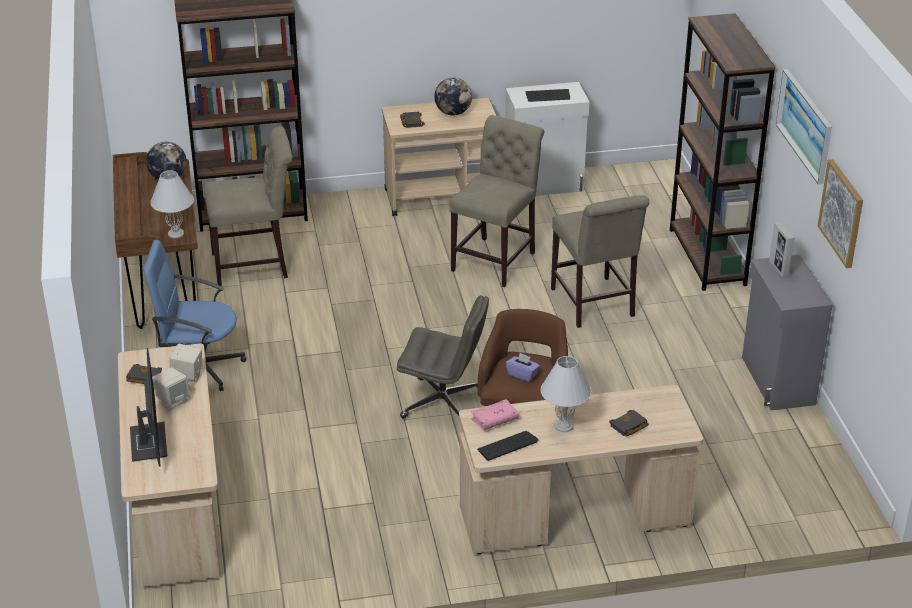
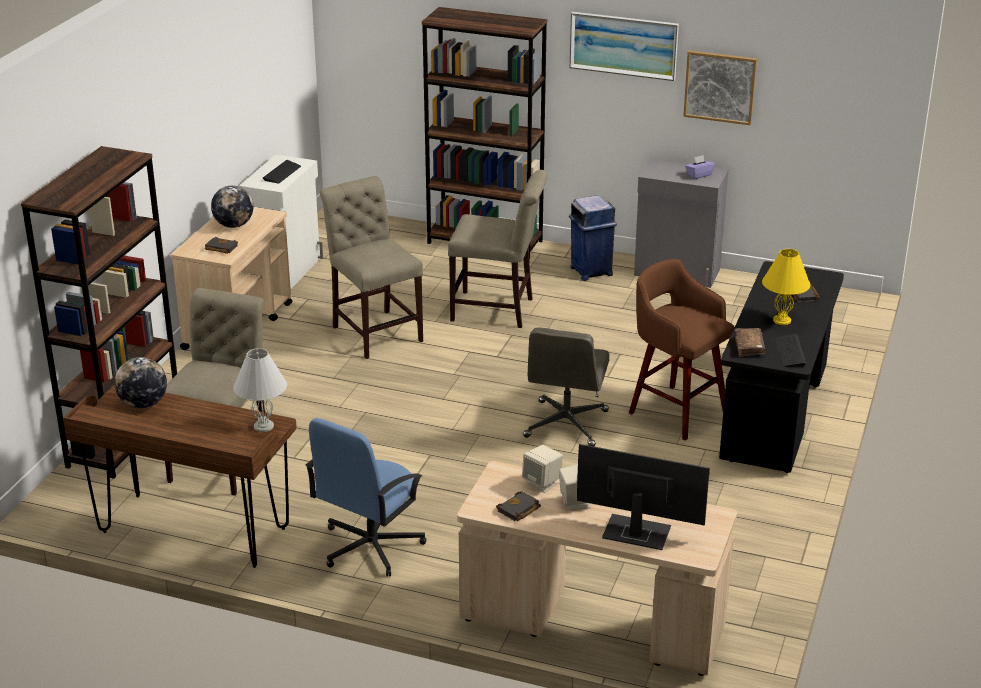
camera: 60 degrees left, 5 degrees down
grey office chair [397,295,489,419] -> grey office chair turned 150 degrees clockwise [523,327,610,446]
beige desk [459,385,703,554] -> black desk [719,261,844,473]
pink book [471,399,519,430] -> brown book [735,328,766,357]
purple tissue box [506,353,540,382] -> purple tissue box moved to [686,155,715,179]
white table lamp [541,356,591,432] -> yellow table lamp [762,249,810,325]
picture frame [769,221,795,278] -> none
none -> blue trash can [569,195,617,281]

